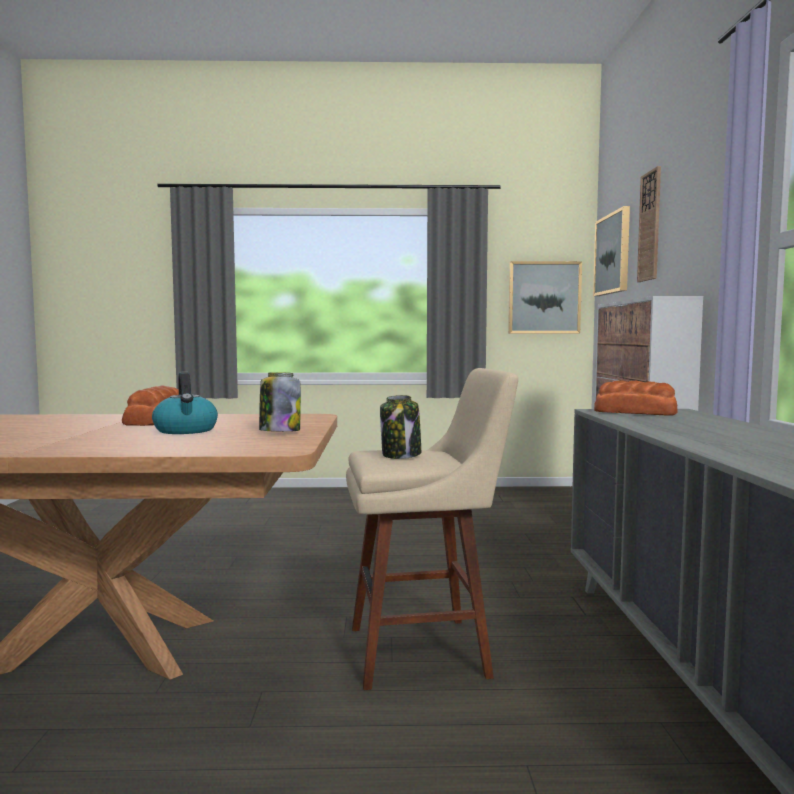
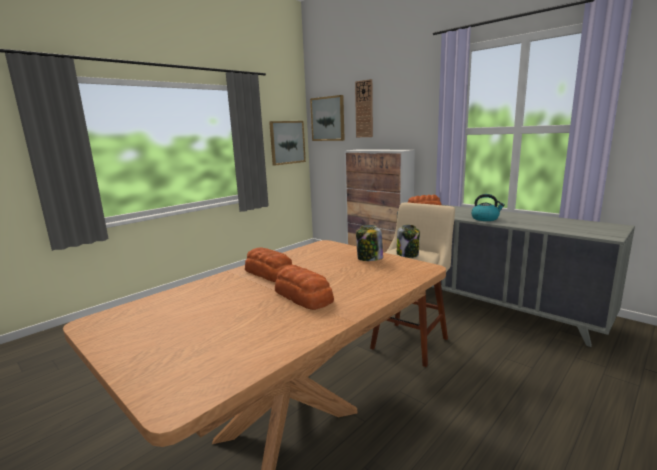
camera: 45 degrees left, 10 degrees up
kettle [152,372,218,434] -> kettle moved to [471,194,505,221]
none -> bread [275,265,334,310]

